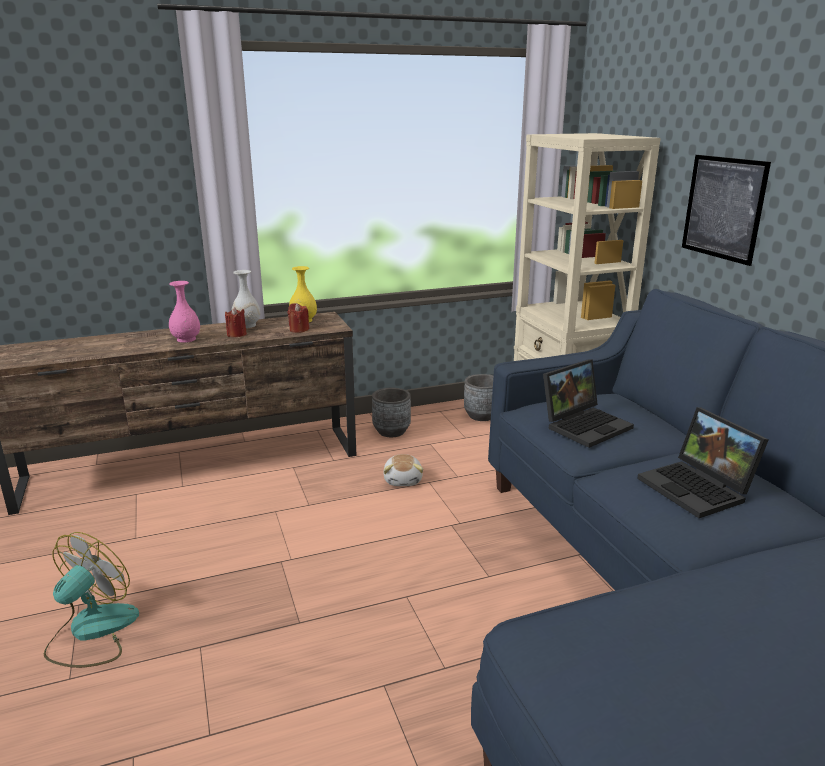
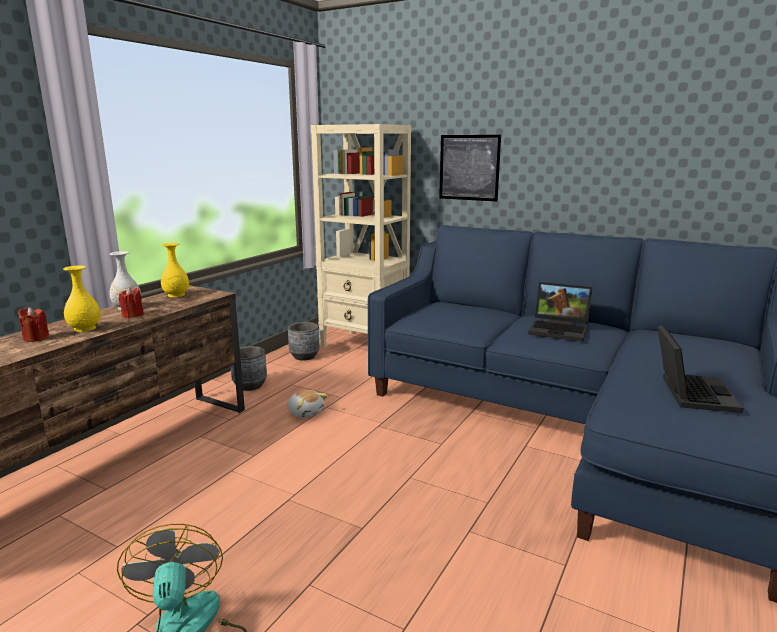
camera: 40 degrees left, 5 degrees down
pink vase [169,281,200,343] -> yellow vase [63,265,101,332]
red candle [288,303,309,333] -> red candle moved to [18,307,49,342]
laptop [543,359,634,448] -> laptop moved to [657,325,744,413]

